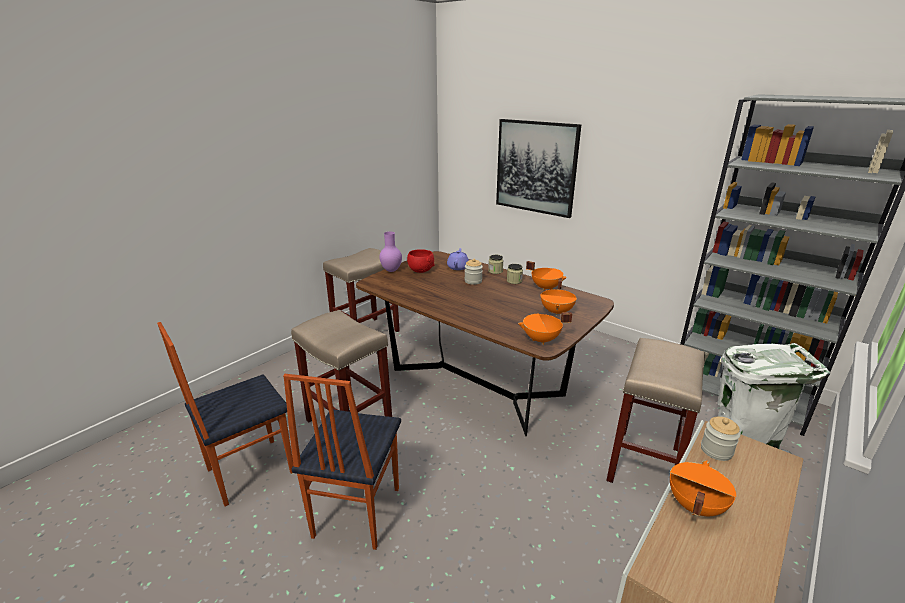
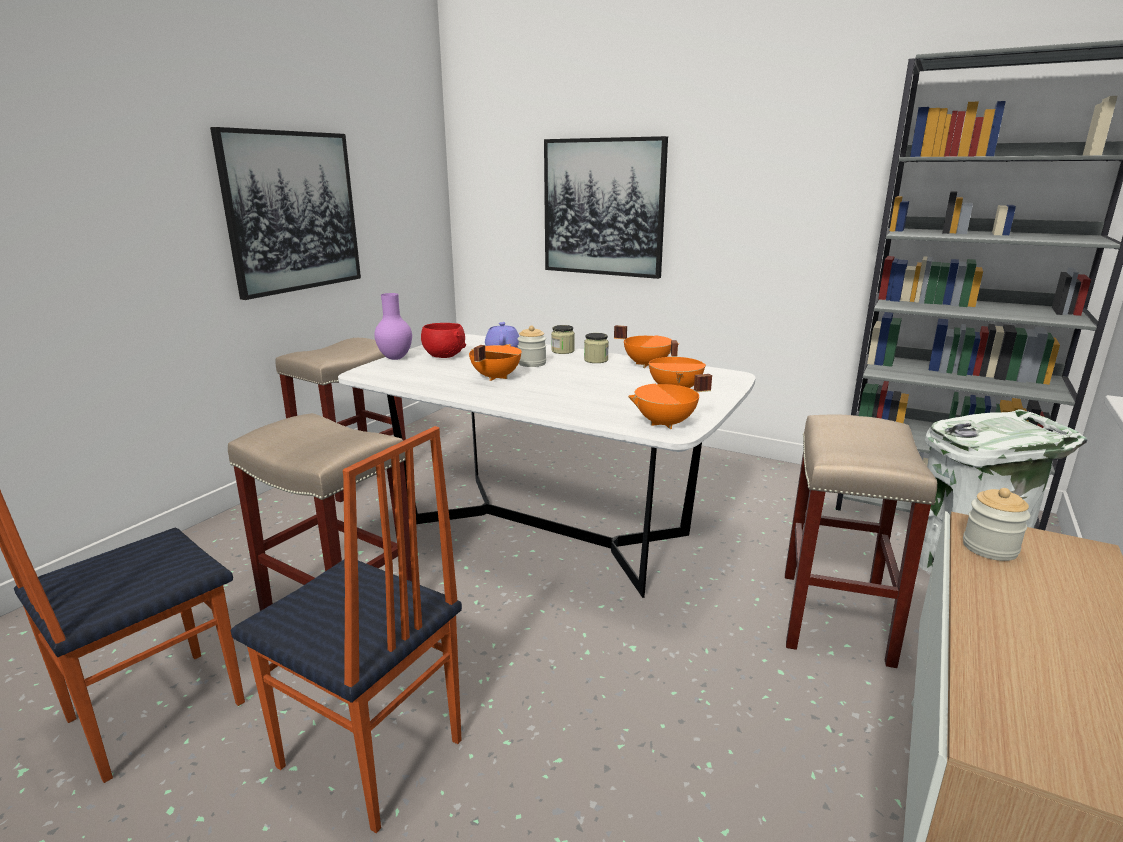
camera: 10 degrees left, 5 degrees down
chair [283,374,401,550] -> chair turned 60 degrees counterclockwise [231,426,462,833]
brown dining table [356,251,614,436] -> white dining table [338,334,756,598]
orange cooking pot [670,460,736,516] -> orange cooking pot moved to [469,344,522,381]
none -> picture [210,127,361,300]

